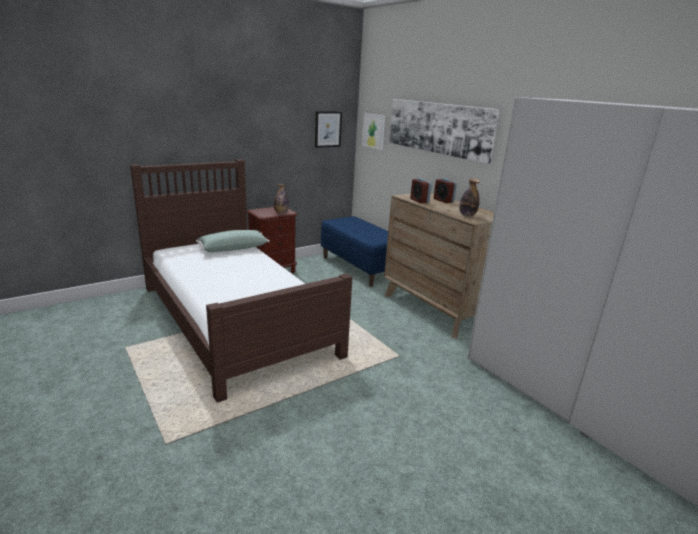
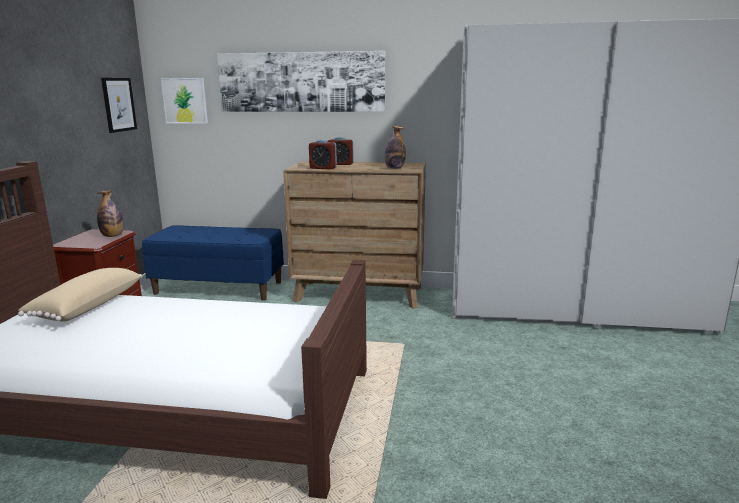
camera: 45 degrees left, 5 degrees down
green pillow [196,230,270,252] -> beige pillow [18,268,142,322]

